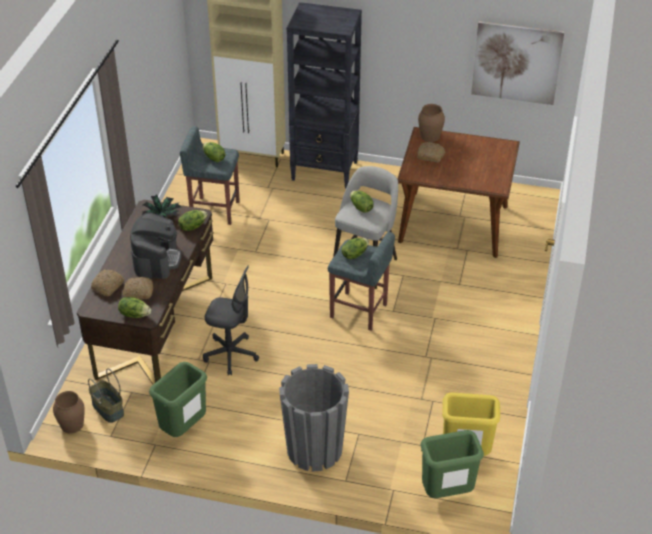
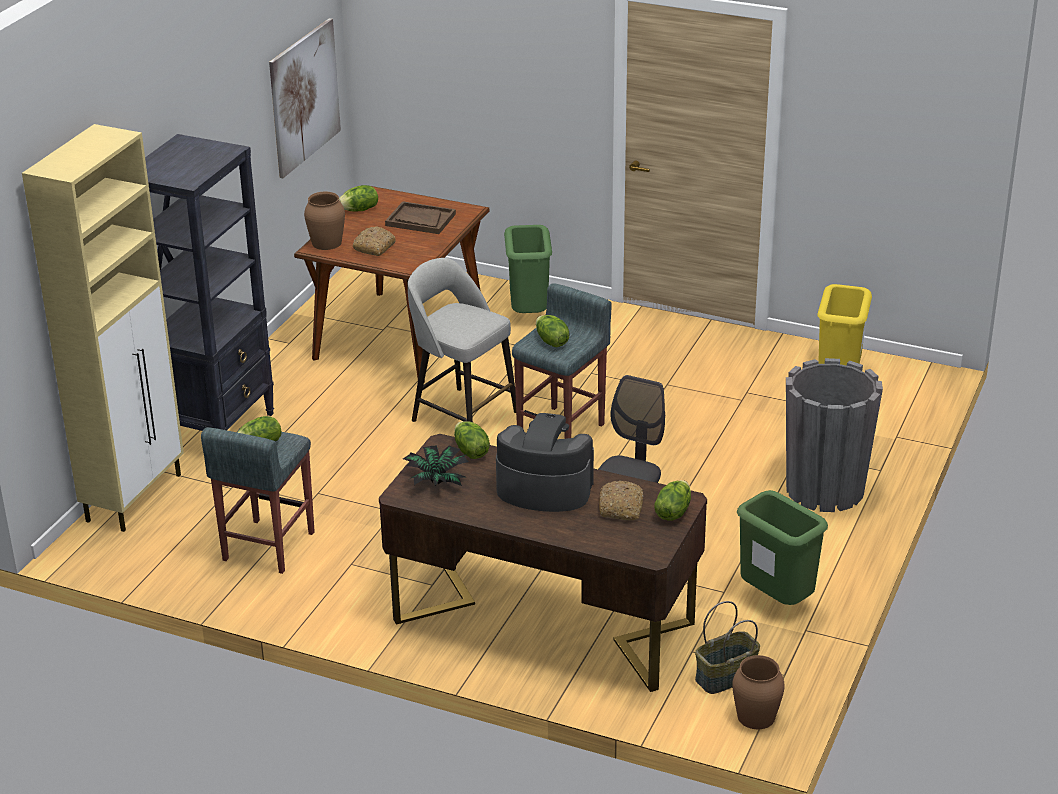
camera: 80 degrees left, 10 degrees down
bread [91,270,124,296] -> none
lettuce [350,191,374,213] -> lettuce moved to [339,185,378,212]
green trash can [420,430,484,498] -> green trash can moved to [504,225,552,313]
none -> brown tray [385,201,456,234]

